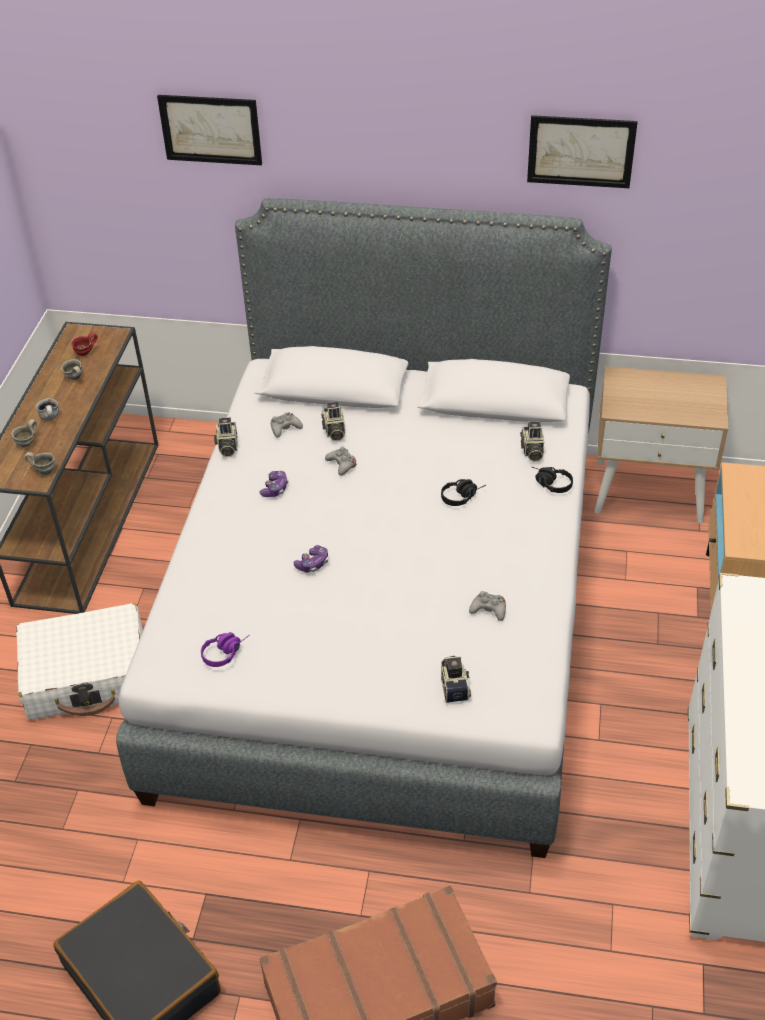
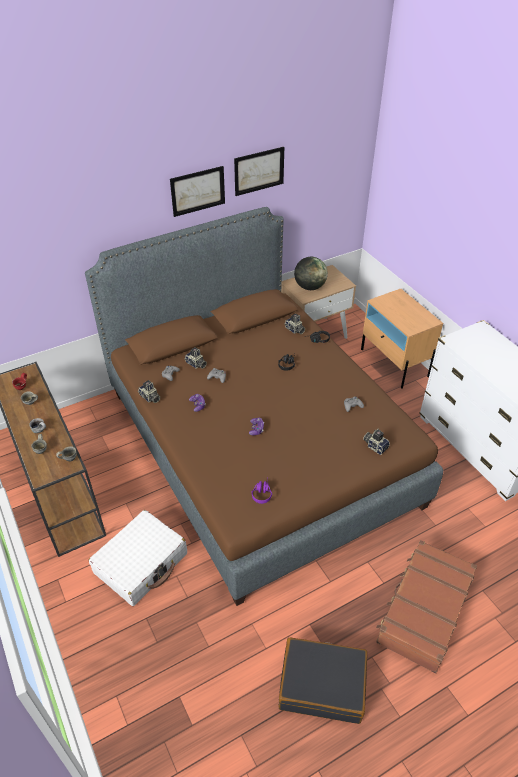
camera: 40 degrees left, 0 degrees up
grey bed [116,198,612,858] -> brown bed [85,207,443,606]
picture [157,95,262,165] -> picture moved to [170,166,225,217]
none -> globe [294,257,328,290]

